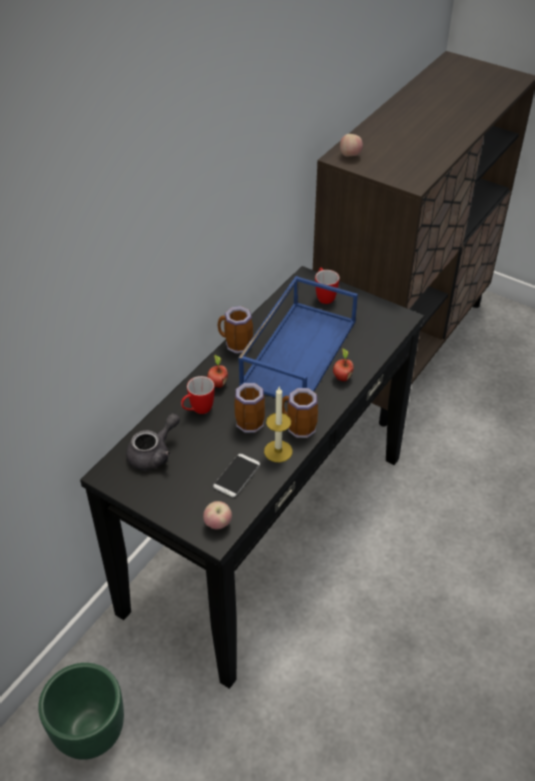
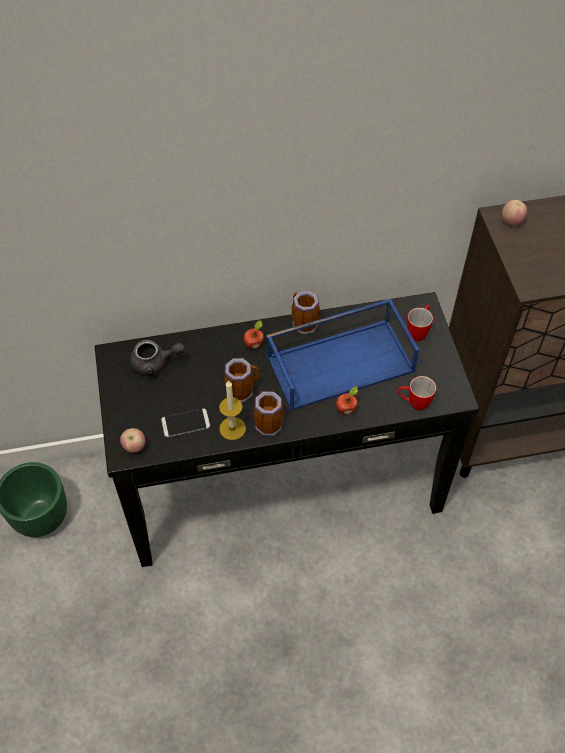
camera: 45 degrees right, 10 degrees up
mug [181,376,215,414] -> mug moved to [398,376,436,410]

